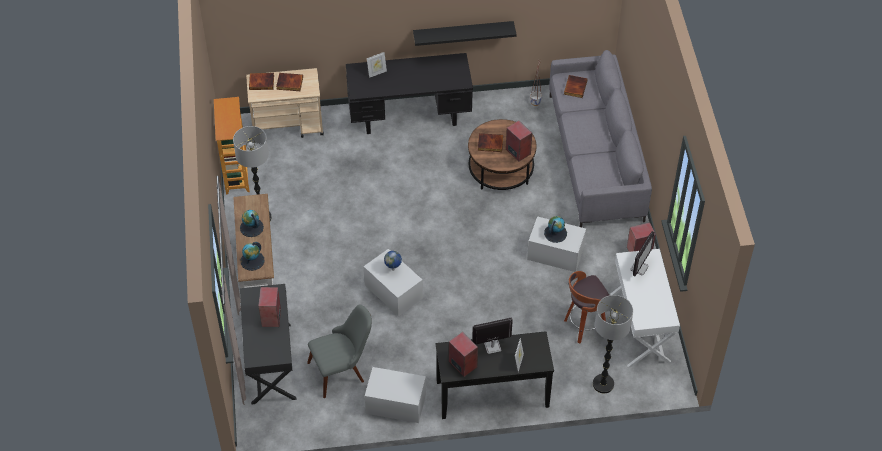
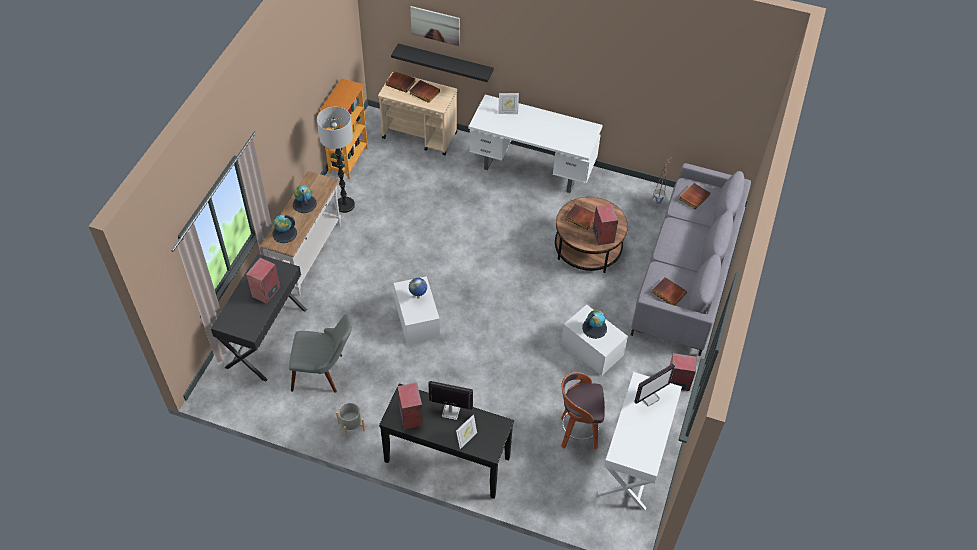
camera: 25 degrees right, 0 degrees up
black desk [346,53,473,134] -> white desk [468,94,603,193]
white storage box [365,367,426,423] -> grey planter [336,402,365,439]
black shelf [413,21,517,46] -> black shelf moved to [391,43,494,82]
floor lamp [593,295,633,393] -> none
none -> picture [410,6,460,46]
none -> book [652,277,687,305]

